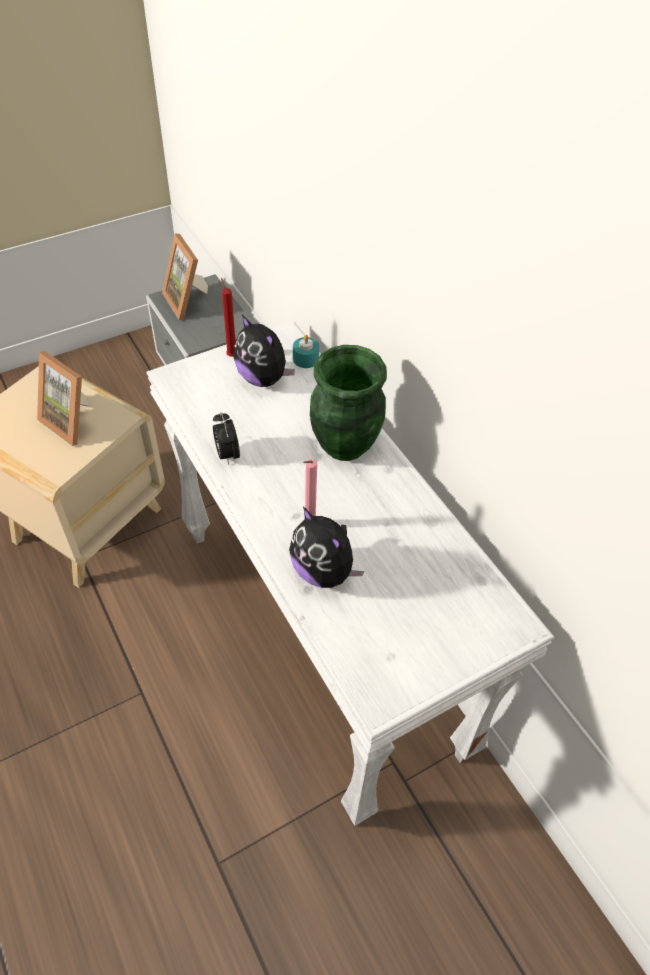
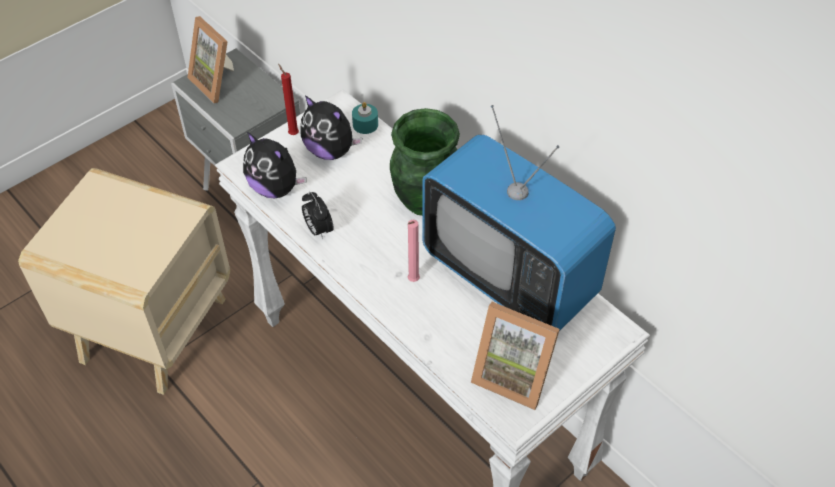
camera: 10 degrees left, 0 degrees up
picture frame [37,351,89,446] -> picture frame moved to [471,302,560,410]
plush toy [289,507,364,588] -> plush toy moved to [243,132,307,199]
none -> television [422,105,616,331]

